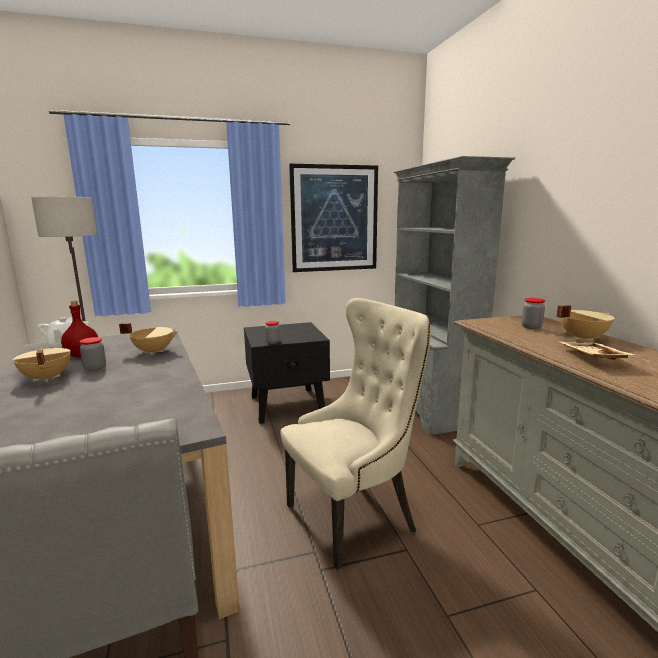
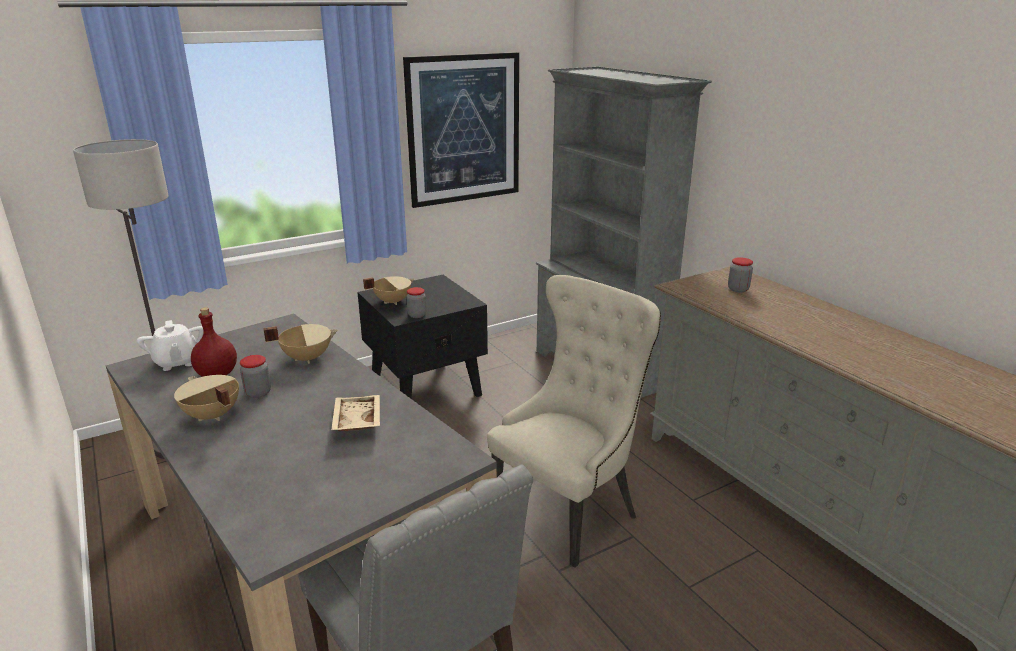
camera: 15 degrees left, 10 degrees up
beige cooking pot [556,305,614,341] -> beige cooking pot moved to [363,276,414,305]
beige tray [558,341,635,360] -> beige tray moved to [331,395,380,431]

